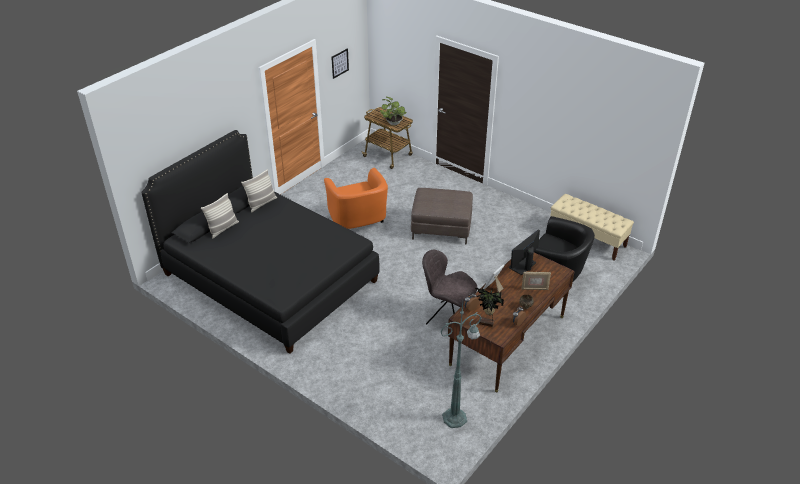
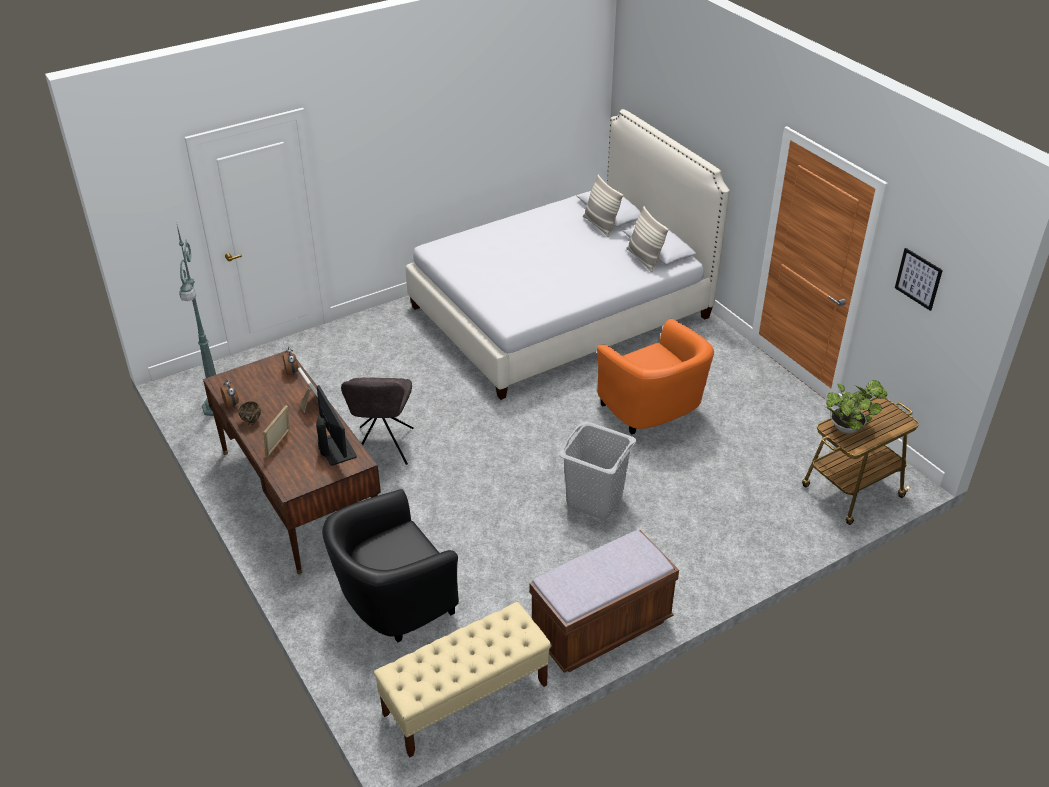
camera: 110 degrees right, 0 degrees up
black bed [141,130,379,354] -> white bed [406,109,730,400]
orange armchair [324,168,388,229] -> orange armchair turned 120 degrees counterclockwise [597,319,714,434]
brown ottoman [411,188,473,244] -> grey laundry basket [559,421,636,520]
grey chair [422,250,478,325] -> grey chair turned 135 degrees clockwise [341,377,414,465]
potted plant [475,287,504,327] -> none
none -> brown bench [529,530,679,673]

